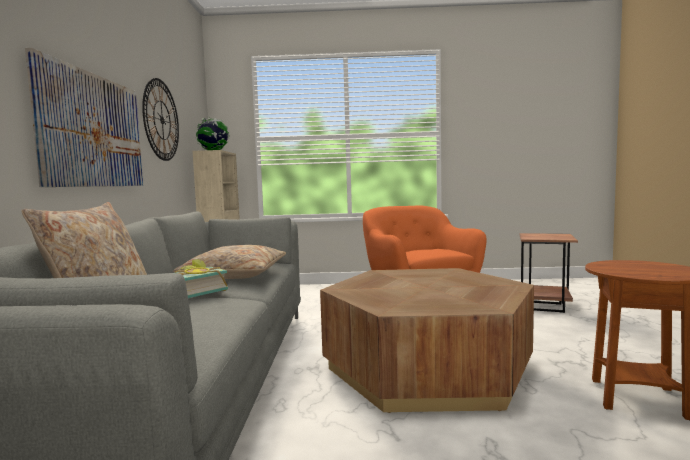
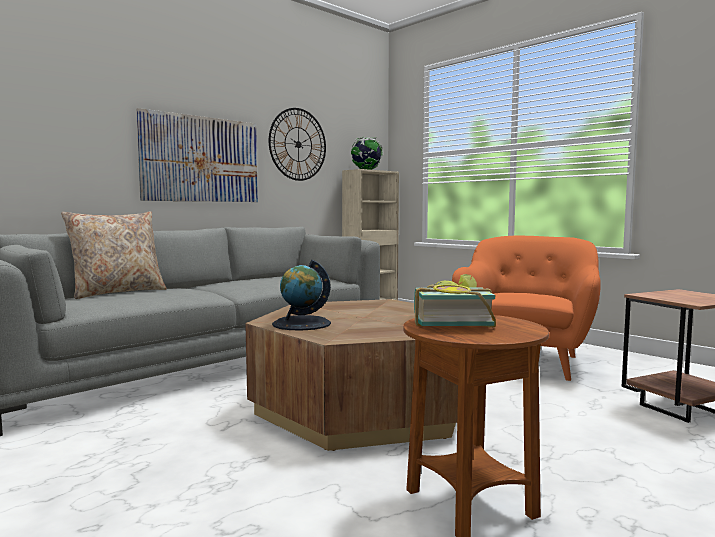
camera: 45 degrees right, 0 degrees up
beige pillow [173,245,286,279] -> none
book [175,259,228,298] -> book moved to [414,274,496,328]
none -> globe [272,260,331,331]

